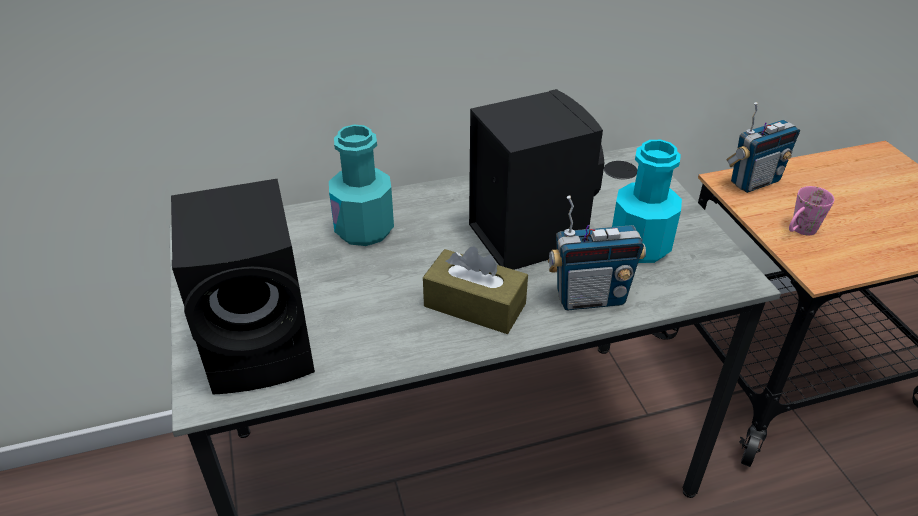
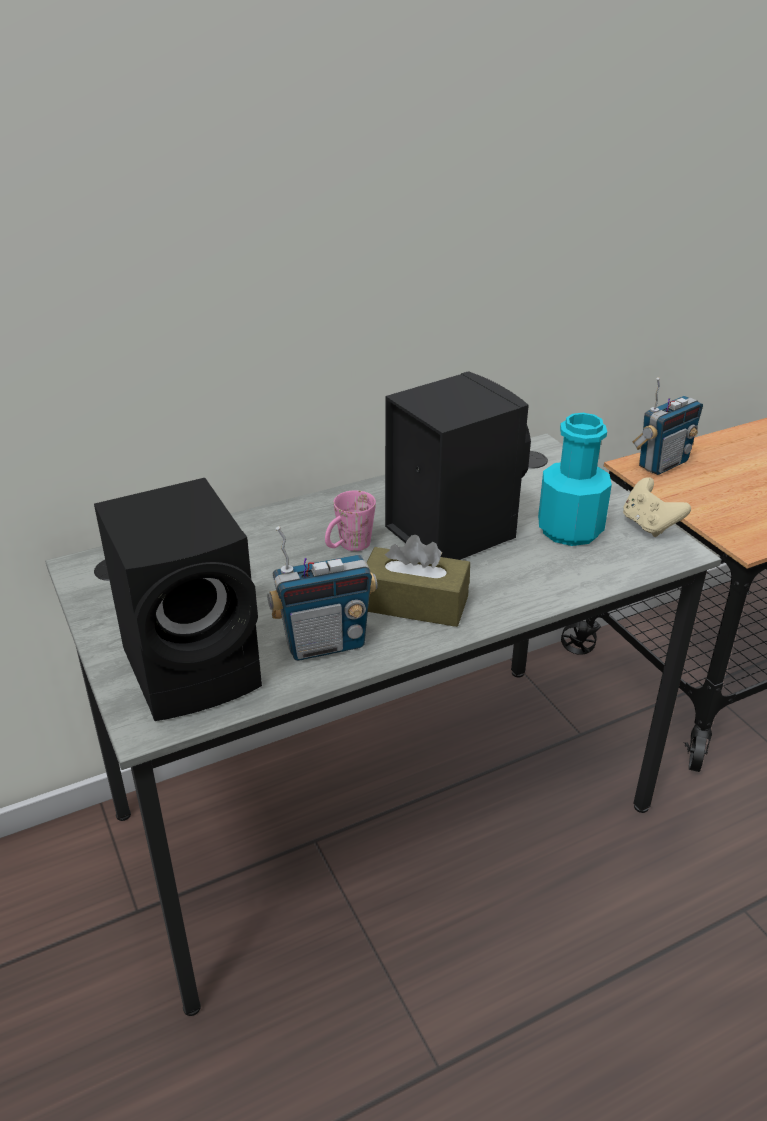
camera: 10 degrees left, 5 degrees down
turquoise bottle [329,125,394,246] -> none
radio [548,195,646,310] -> radio moved to [267,526,377,661]
pink mug [789,186,834,235] -> pink mug moved to [325,490,376,551]
none -> beige game controller [623,477,691,537]

